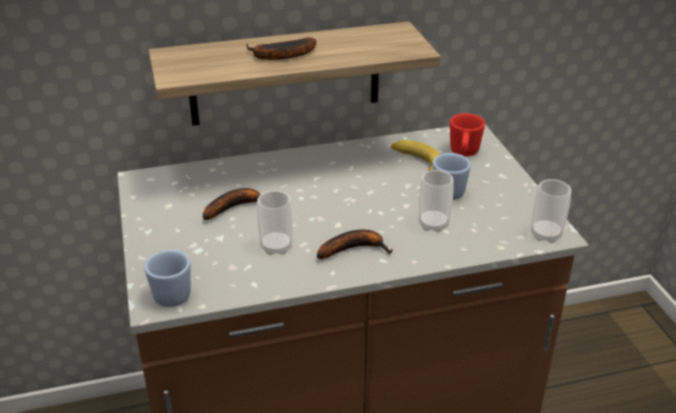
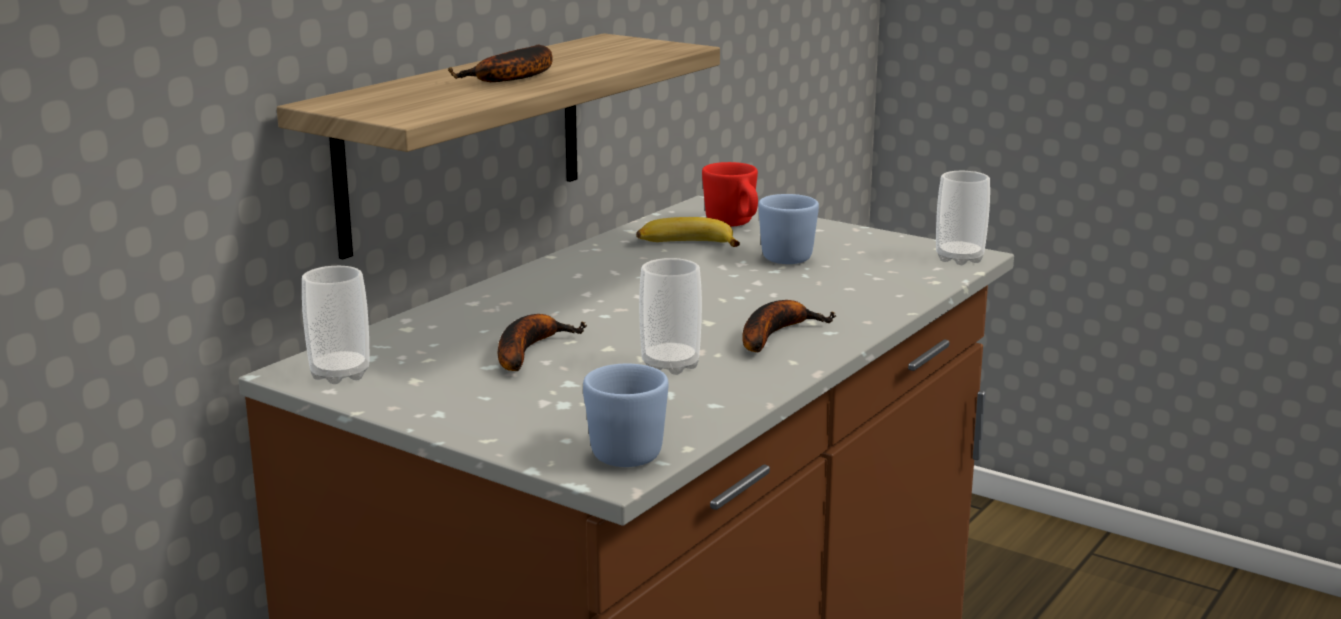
camera: 40 degrees left, 15 degrees down
cup [418,170,454,233] -> cup moved to [302,266,369,384]

